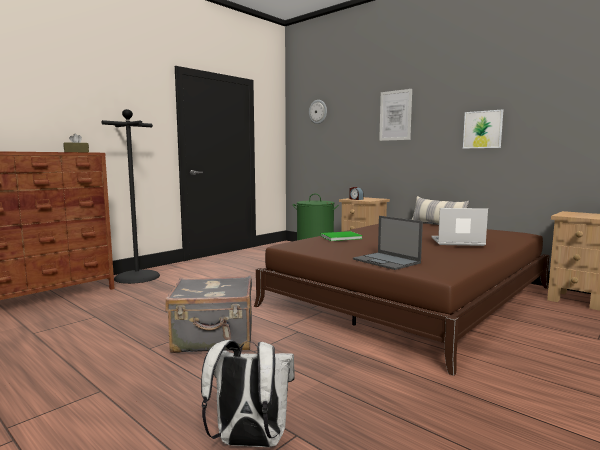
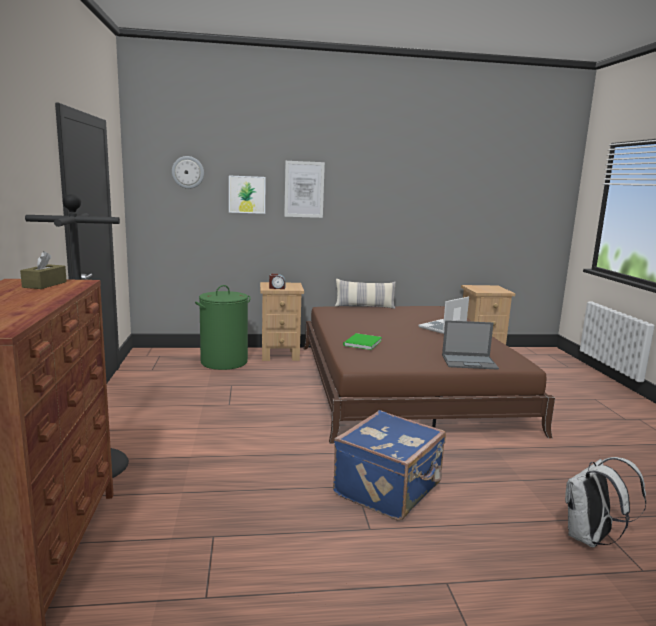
camera: 50 degrees left, 5 degrees up
grey suitcase [165,276,252,353] -> blue suitcase [333,410,446,521]
picture [463,110,503,149] -> picture moved to [229,176,266,214]

